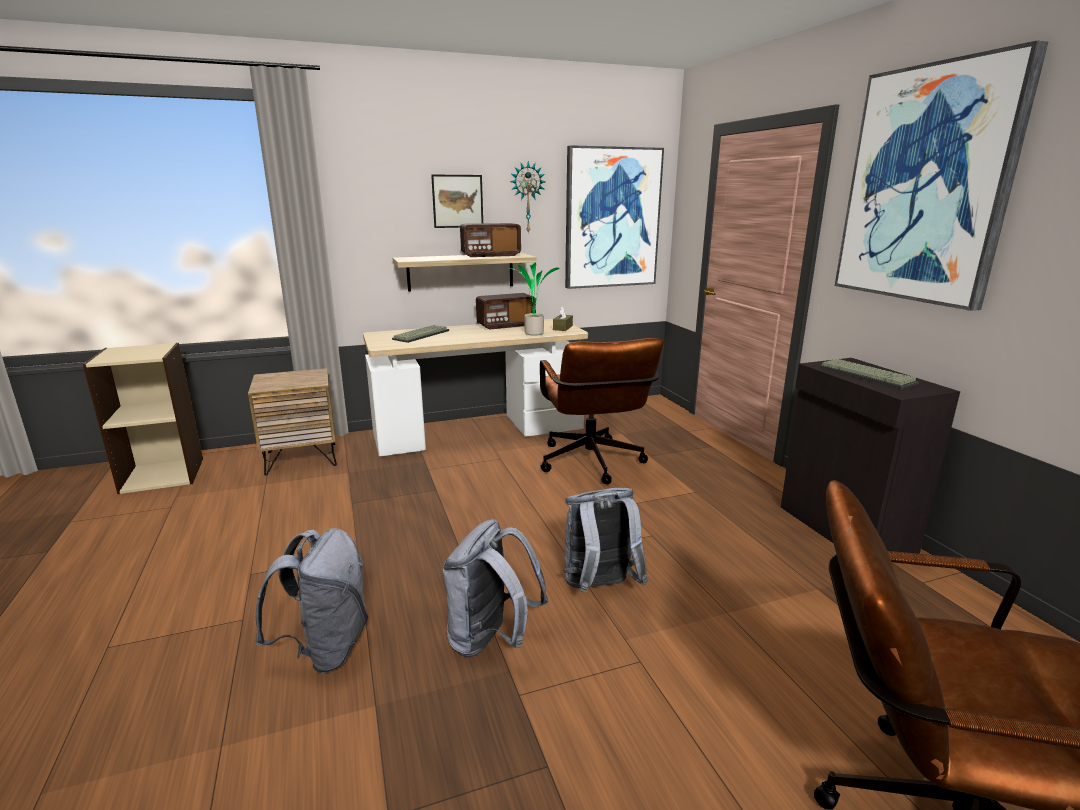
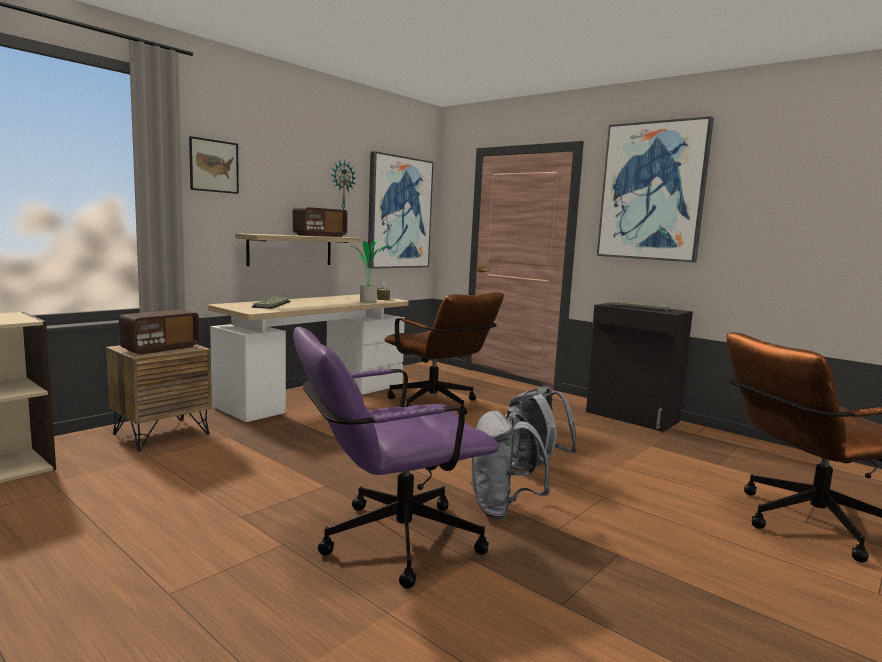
camera: 30 degrees left, 10 degrees down
grey backpack [255,528,368,673] -> purple office chair [293,327,499,589]
picture [431,175,483,228] -> picture moved to [189,136,239,194]
radio [476,293,536,330] -> radio moved to [119,310,200,355]

